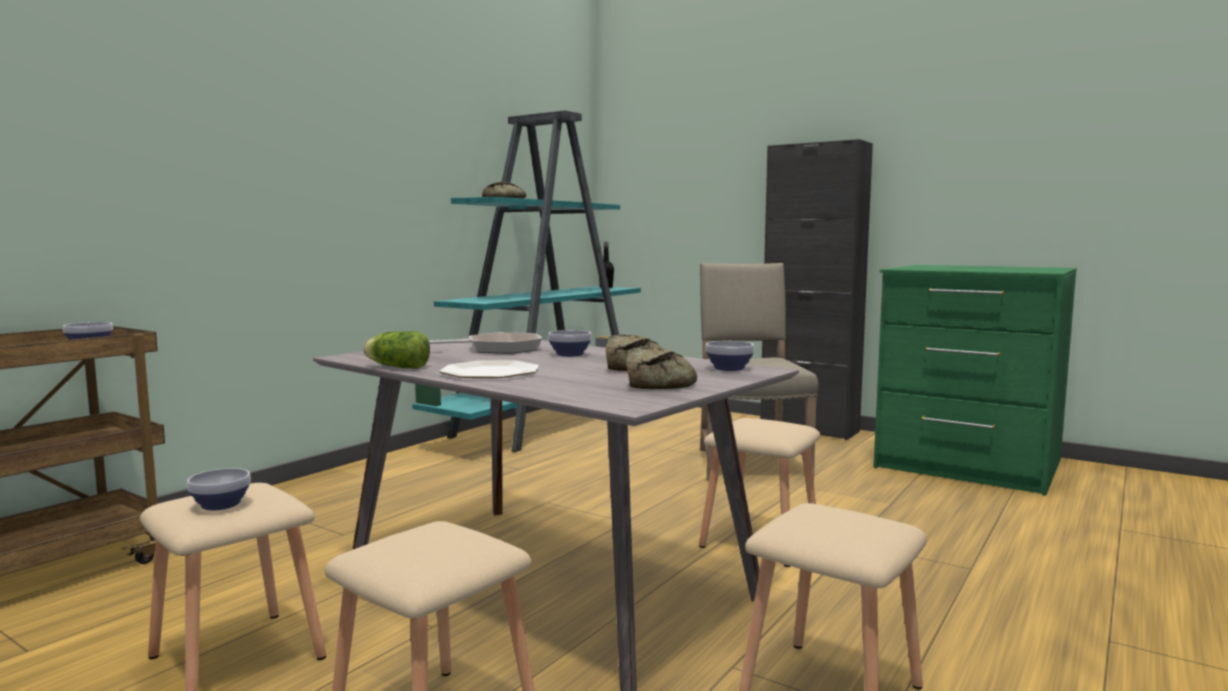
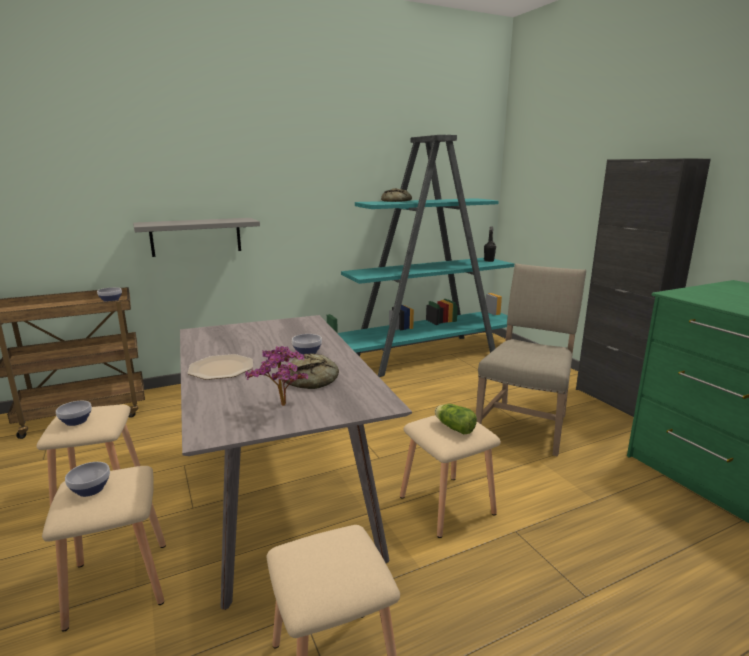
camera: 30 degrees right, 10 degrees up
lettuce [363,331,430,369] -> lettuce moved to [435,404,477,434]
frying pan [429,332,542,354] -> none
bread [627,347,697,389] -> potted plant [245,346,308,406]
bowl [706,341,754,371] -> bowl moved to [65,462,110,497]
none -> grey shelf [133,218,260,257]

